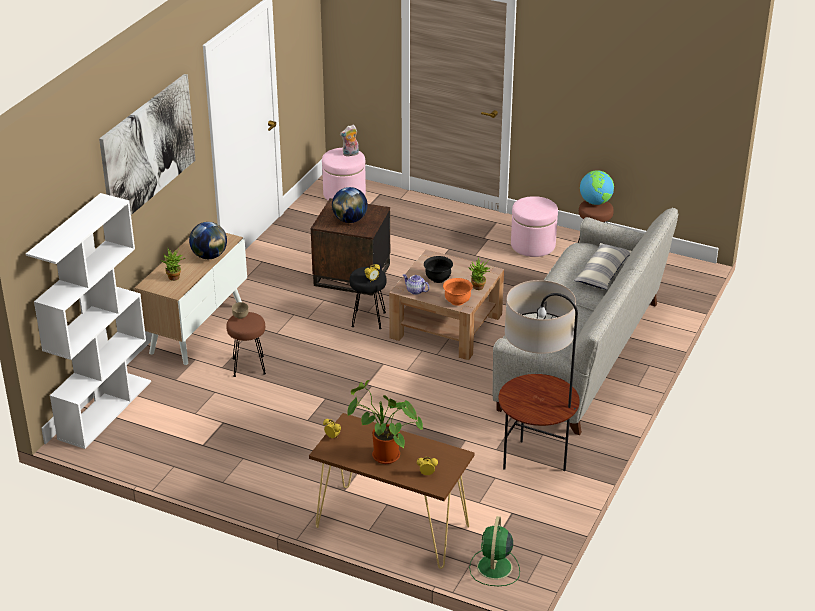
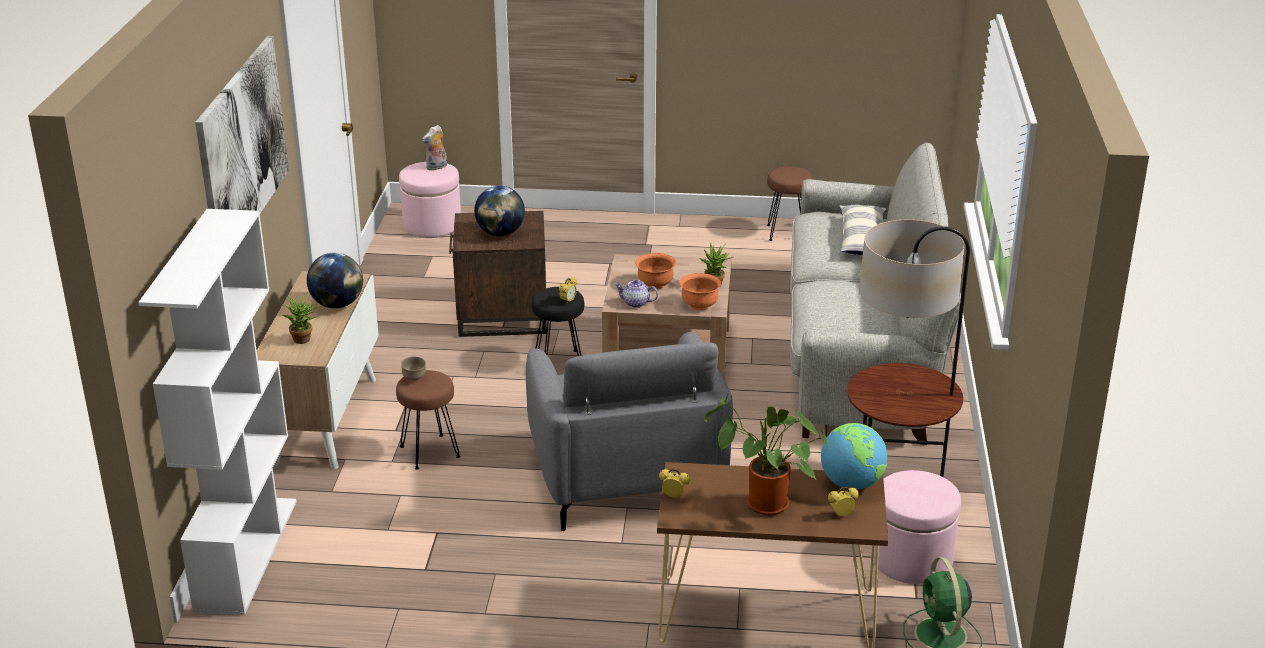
camera: 20 degrees left, 5 degrees down
black bowl [424,256,453,283] -> orange bowl [635,253,676,289]
pink ottoman [511,196,558,257] -> pink ottoman moved to [871,470,961,584]
globe [580,170,614,205] -> globe moved to [821,423,887,490]
none -> grey armchair [526,332,733,531]

